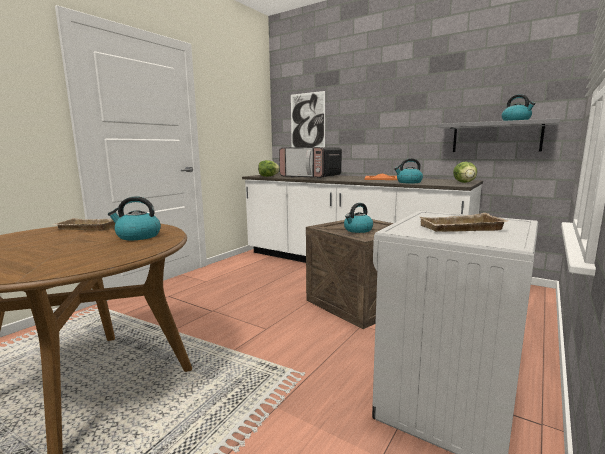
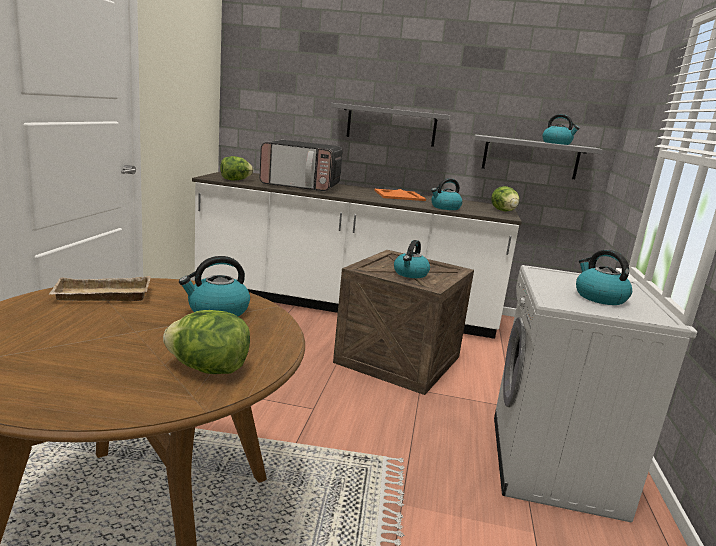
camera: 25 degrees left, 5 degrees up
picture [291,91,325,148] -> none
beige tray [420,213,508,232] -> kettle [576,250,632,305]
none -> lettuce [163,310,250,374]
none -> grey shelf [331,103,450,147]

